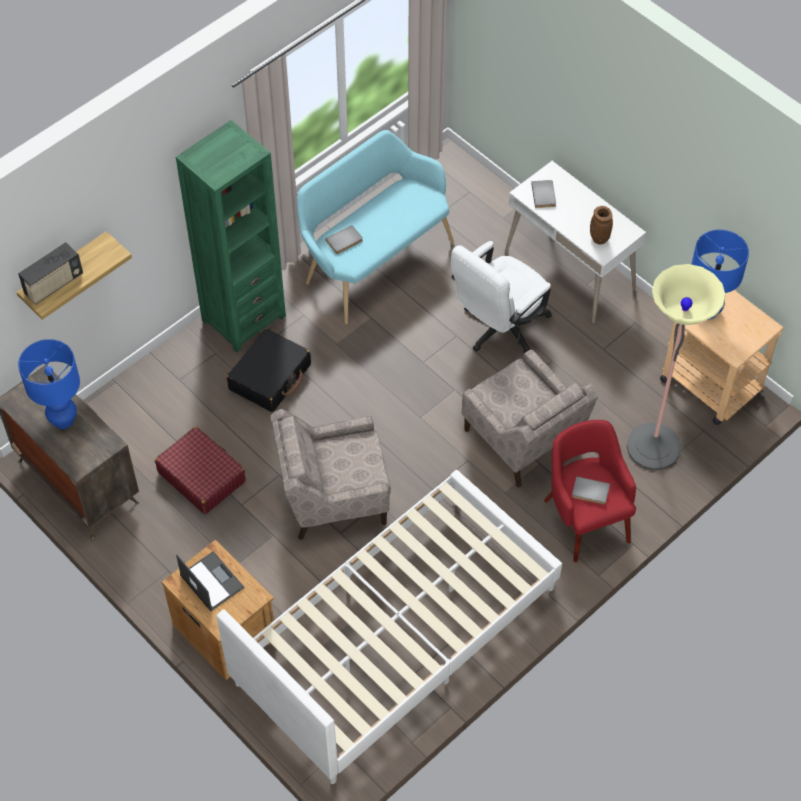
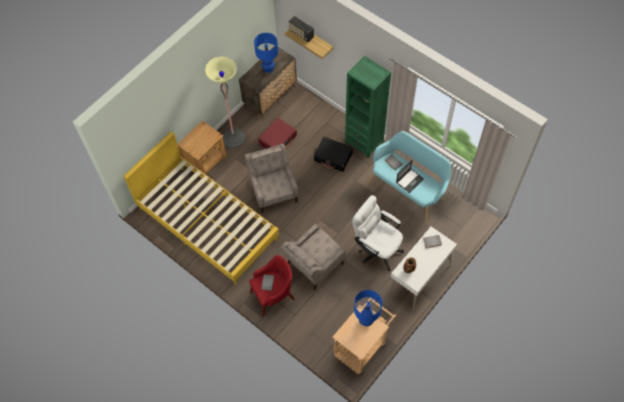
camera: 85 degrees right, 5 degrees up
laptop [176,551,244,611] -> laptop moved to [396,160,424,193]
white bed [216,470,562,784] -> yellow bed [123,132,279,284]
floor lamp [627,264,726,470] -> floor lamp moved to [205,56,246,148]

